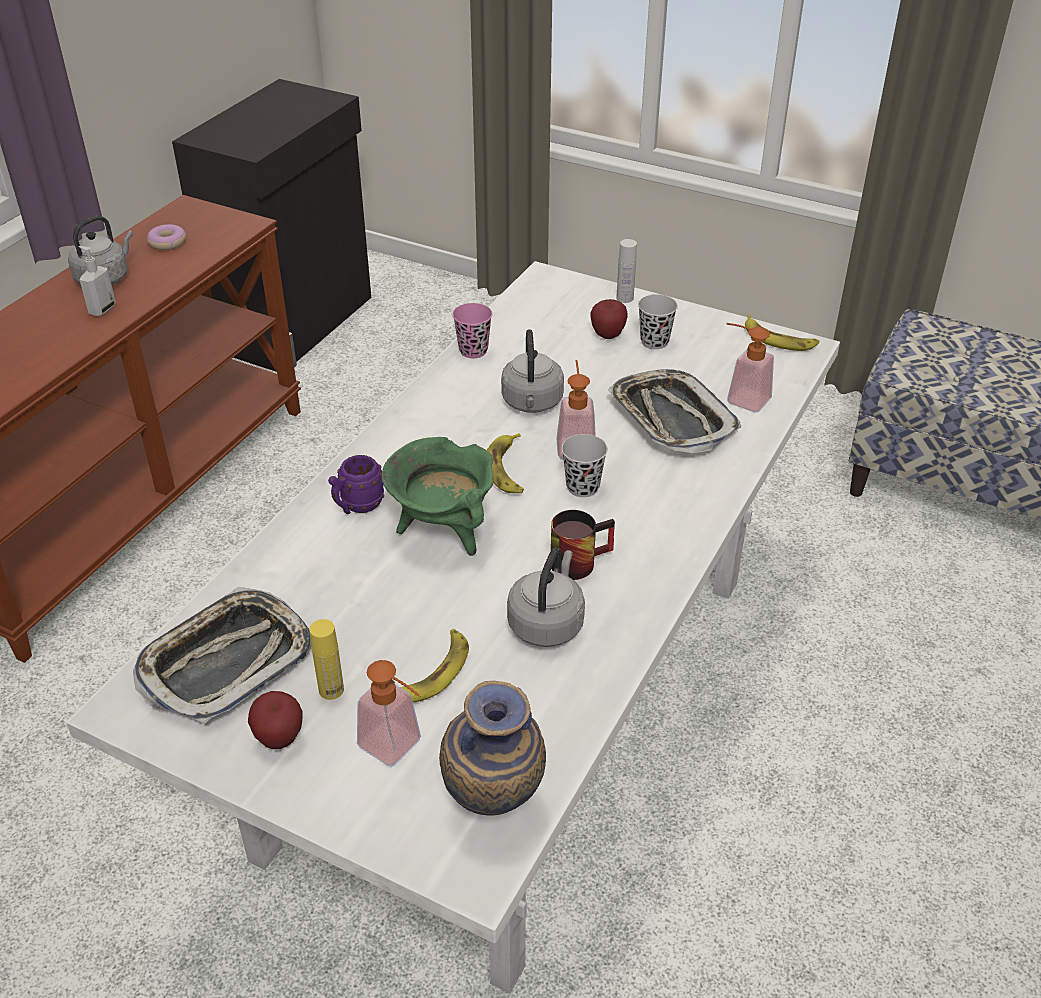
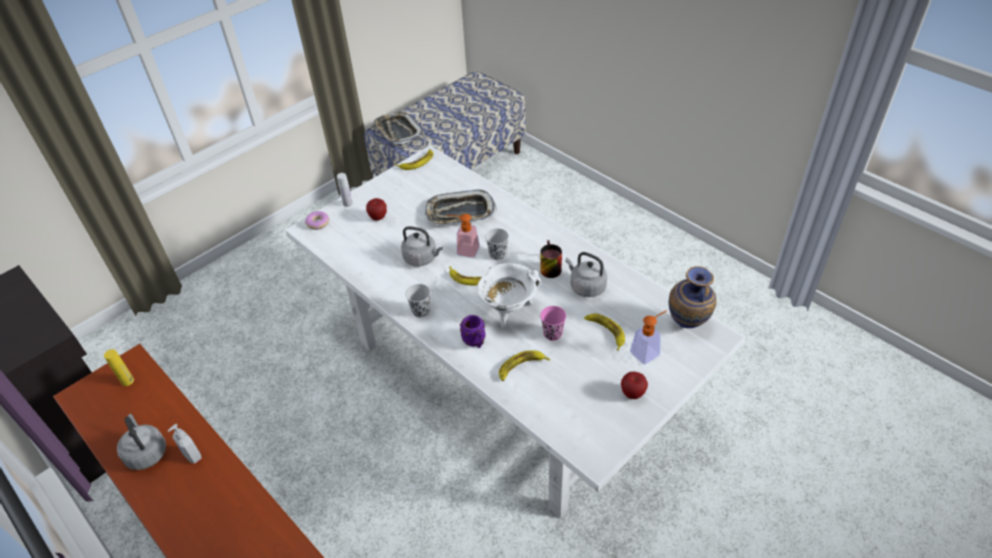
camera: 70 degrees left, 5 degrees up
tray [133,587,311,724] -> tray moved to [372,112,424,144]
donut [147,224,186,250] -> donut moved to [305,211,330,230]
yellow bottle [309,619,344,700] -> yellow bottle moved to [104,349,134,386]
green cooking pot [382,437,493,556] -> white cooking pot [477,263,541,329]
pink cup [452,303,492,358] -> pink cup moved to [540,306,566,341]
black cup [638,294,678,349] -> black cup moved to [406,284,431,318]
soap dispenser [726,323,774,413] -> none
none -> banana [499,351,550,381]

